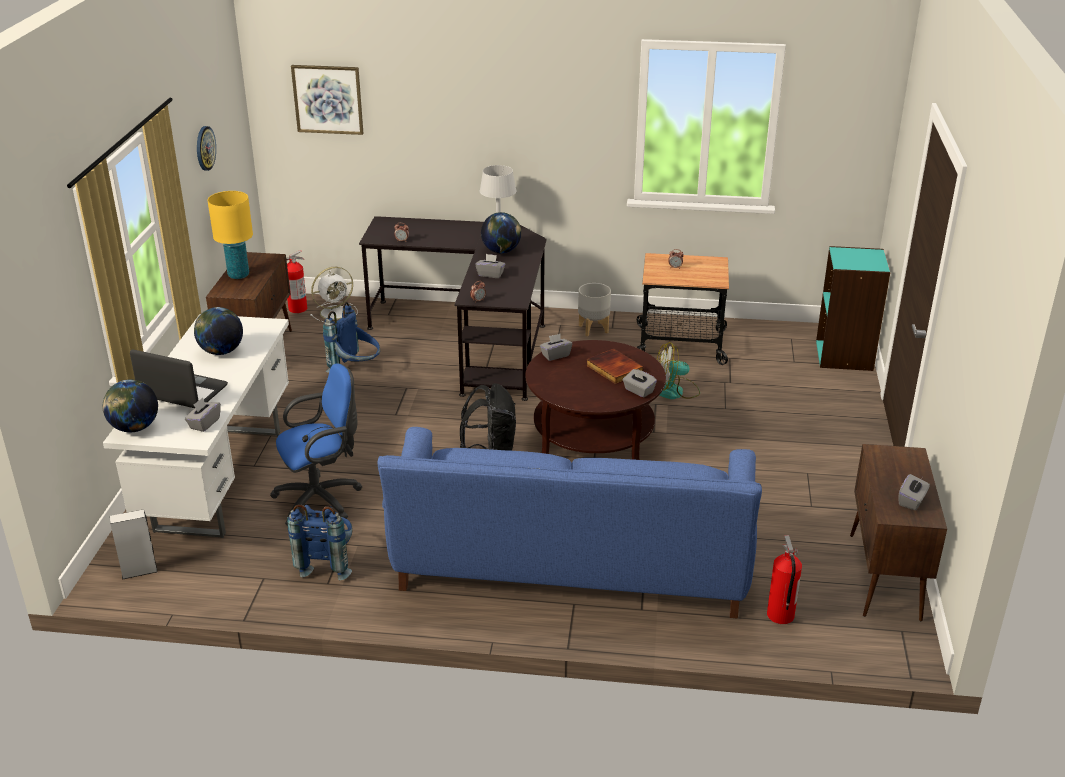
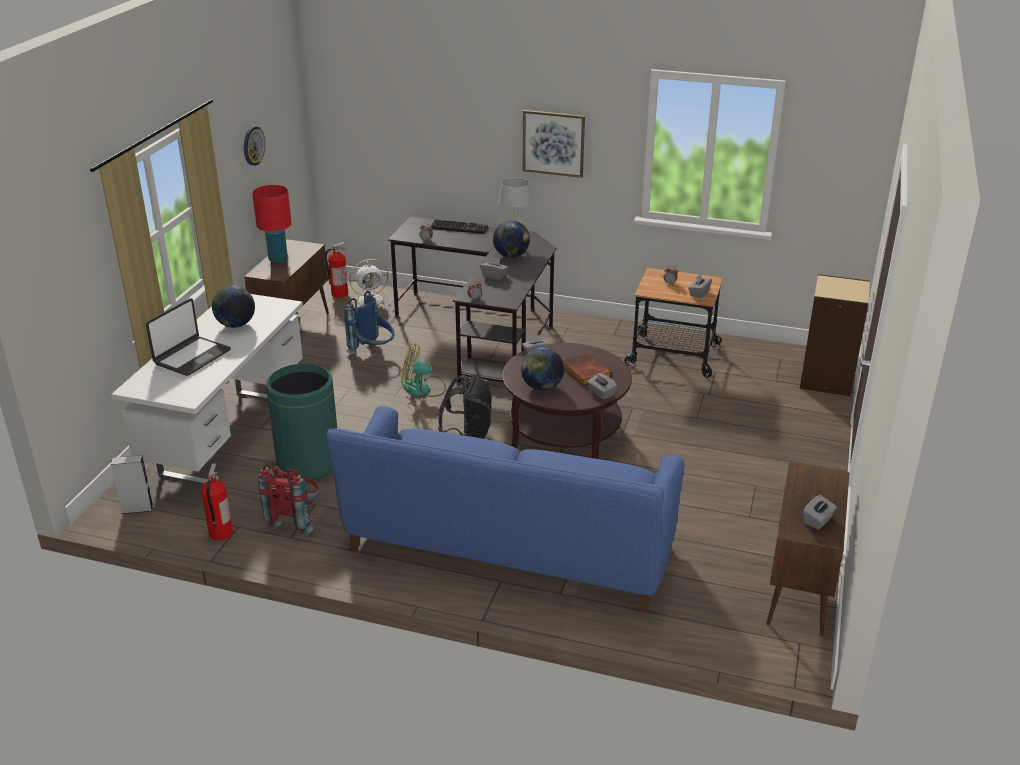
camera: 10 degrees right, 0 degrees up
globe [102,379,158,433] -> globe moved to [521,347,564,391]
laptop [130,349,228,408] -> laptop turned 90 degrees clockwise [146,298,231,376]
grey tissue box [185,398,221,432] -> grey tissue box moved to [688,274,712,298]
yellow table lamp [207,191,253,279] -> red table lamp [252,185,291,263]
blue office chair [270,363,362,526] -> green trash can [266,364,337,481]
blue backpack [287,504,352,581] -> red backpack [258,464,319,536]
picture [291,65,363,135] -> picture moved to [523,110,585,178]
grey planter [578,283,611,336] -> none
fan [657,342,700,399] -> fan moved to [401,343,446,397]
fire extinguisher [767,535,802,624] -> fire extinguisher moved to [201,463,233,541]
turquoise bookcase [816,246,890,371] -> beige bookcase [800,274,870,396]
none -> keyboard [431,219,488,234]

